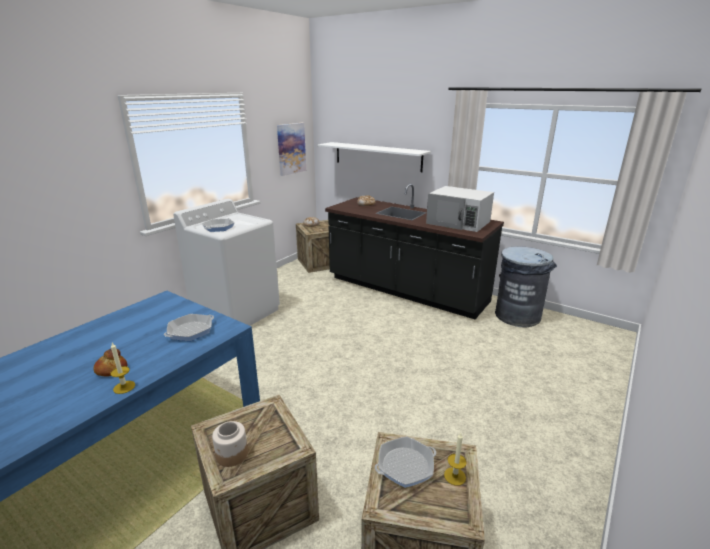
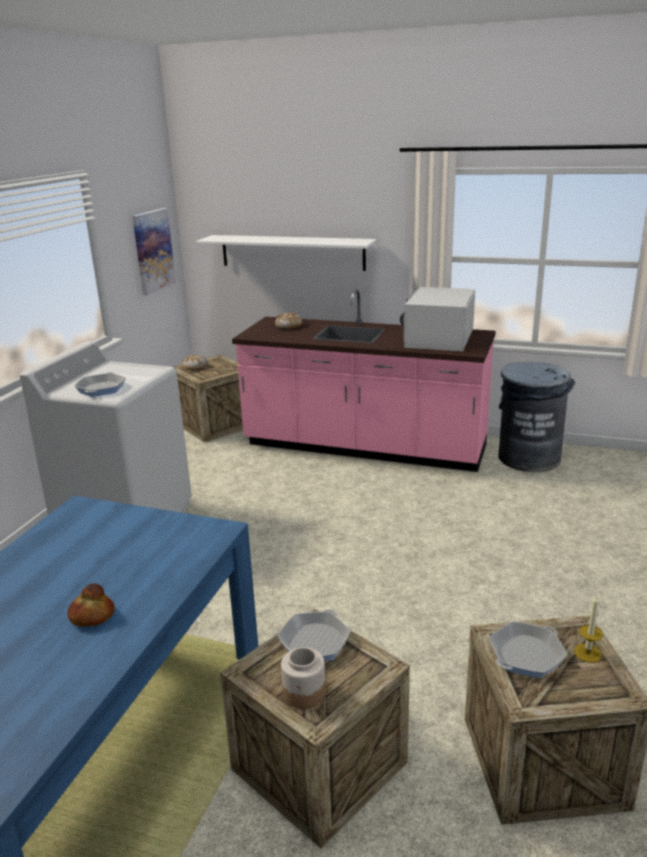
camera: 15 degrees left, 0 degrees up
candle [110,343,135,394] -> none
frying pan [164,314,214,341] -> frying pan moved to [277,609,351,661]
black counter [325,184,504,319] -> pink counter [232,289,496,472]
white microwave [426,186,494,232] -> white microwave turned 90 degrees clockwise [400,287,475,352]

